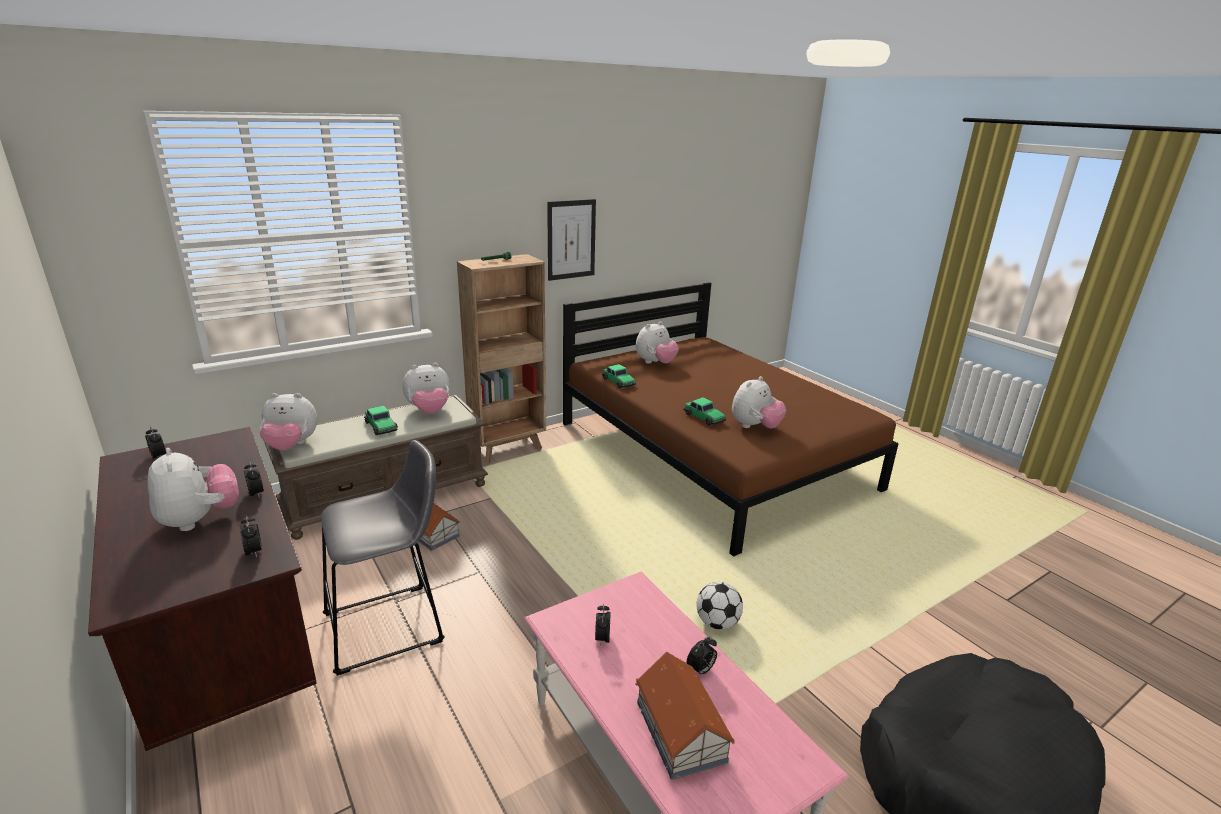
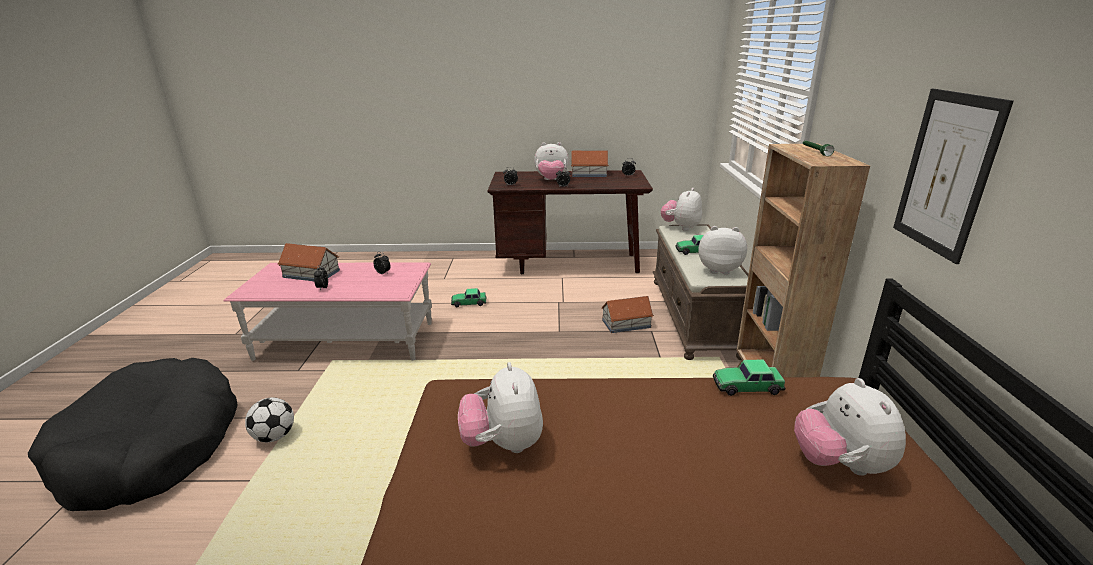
camera: 125 degrees right, 0 degrees up
grey stool [321,440,445,676] -> none
plush toy [403,363,450,414] -> plush toy turned 90 degrees clockwise [698,226,747,275]
toy car [684,397,726,425] -> toy car moved to [451,288,486,307]
football [697,582,743,630] -> football moved to [245,397,294,442]
none -> toy house [571,150,609,177]

